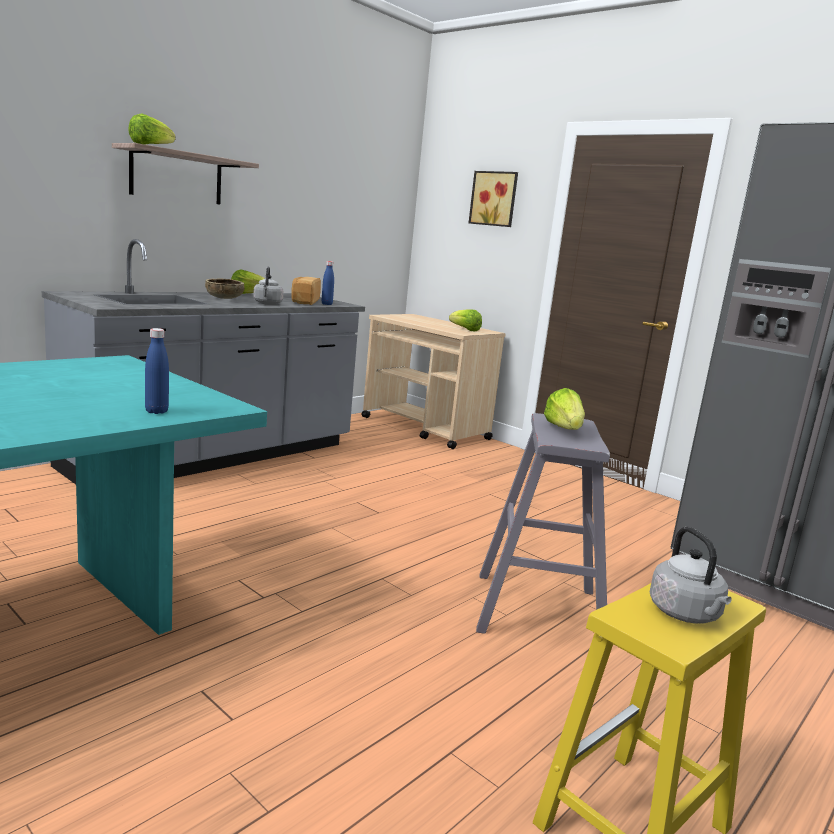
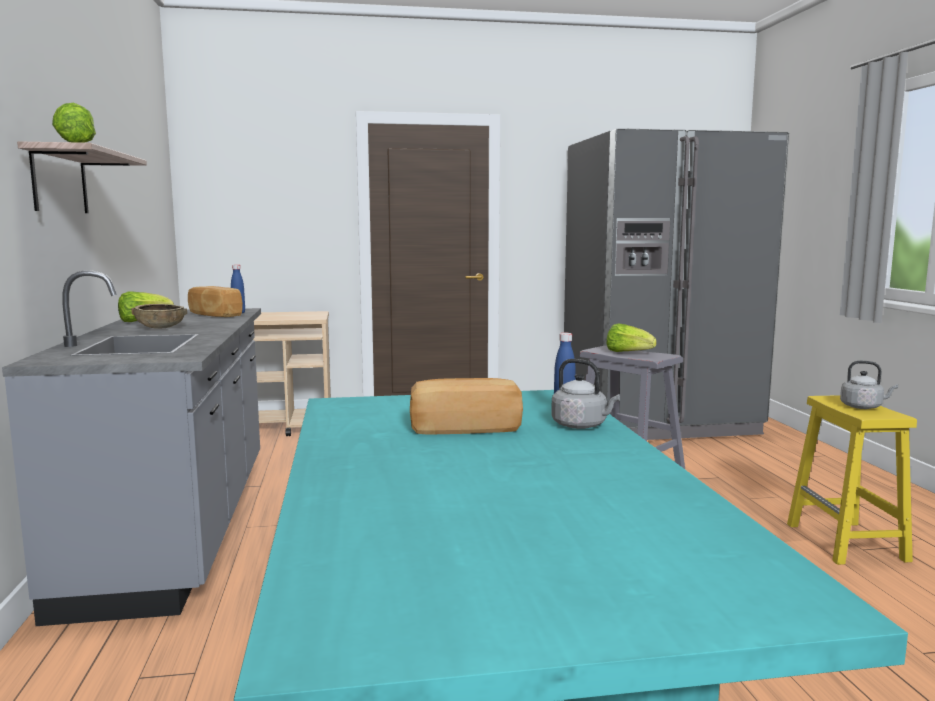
camera: 50 degrees left, 5 degrees down
grey kettle [253,267,283,305] -> grey kettle moved to [551,359,620,429]
lettuce [449,309,482,331] -> none
picture [469,171,518,227] -> none
none -> bread [410,378,523,434]

